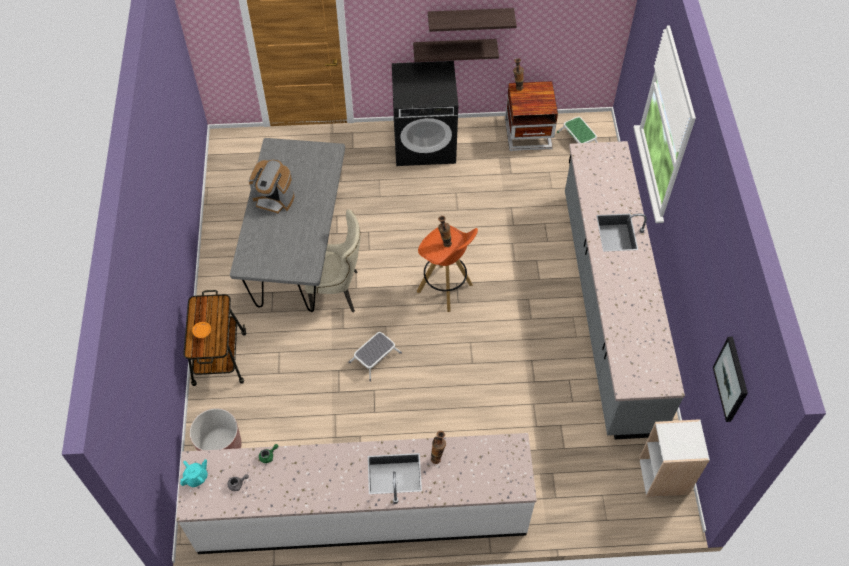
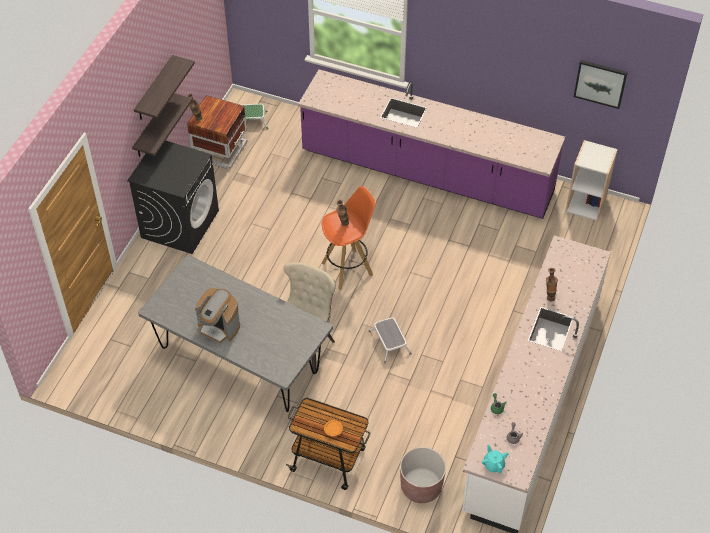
camera: 65 degrees left, 5 degrees down
coffee machine [249,160,295,214] -> coffee machine turned 75 degrees clockwise [195,288,240,344]
grey counter [565,141,685,439] -> purple counter [298,69,565,219]

